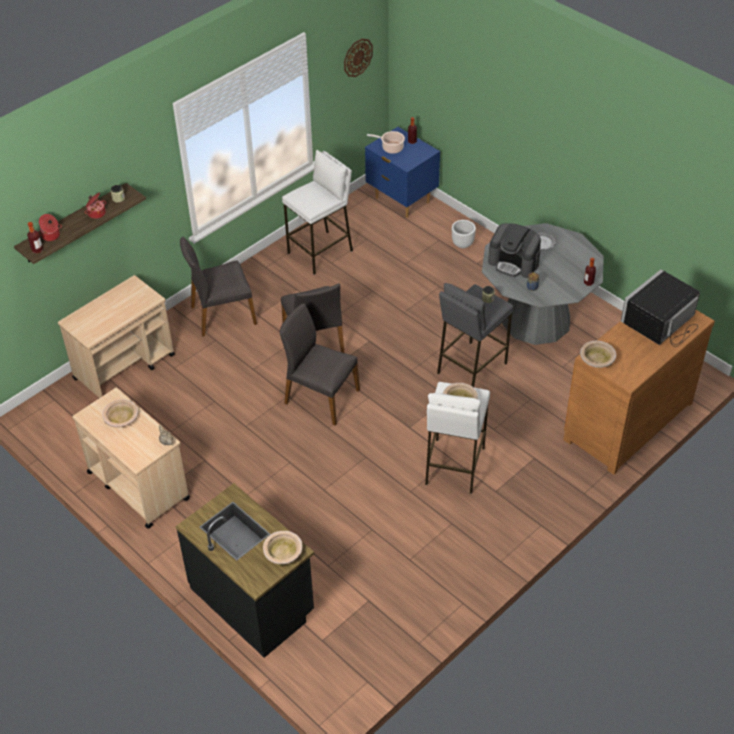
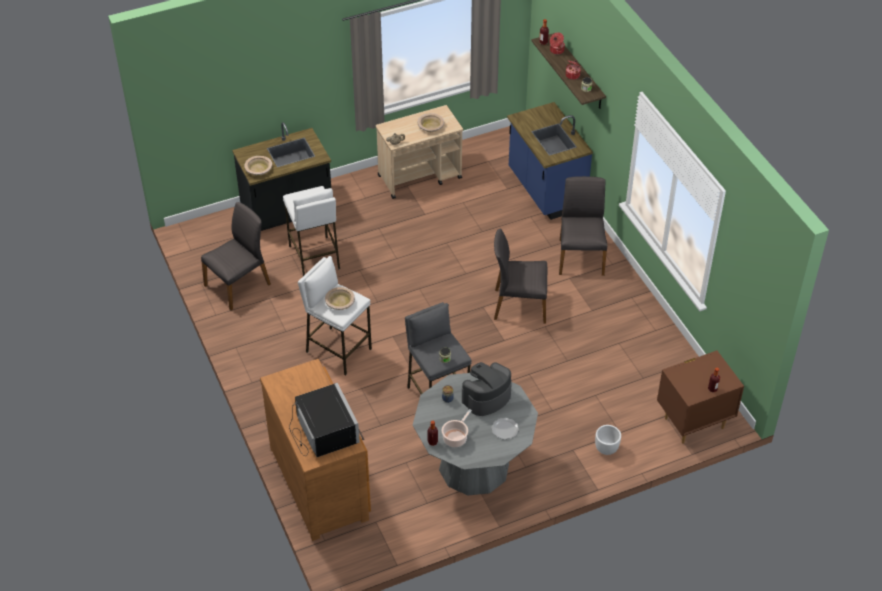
camera: 110 degrees right, 0 degrees up
beige cart [58,275,175,399] -> blue counter [507,102,593,220]
grey chair [280,304,360,426] -> grey chair moved to [201,202,271,310]
white stool [282,150,353,275] -> white stool moved to [283,186,340,276]
wall clock [344,39,373,77] -> none
blue nightstand [365,127,440,218] -> brown nightstand [657,351,744,444]
cooking pot [367,131,405,154] -> cooking pot moved to [442,409,472,447]
beige bowl [580,341,616,368] -> none

